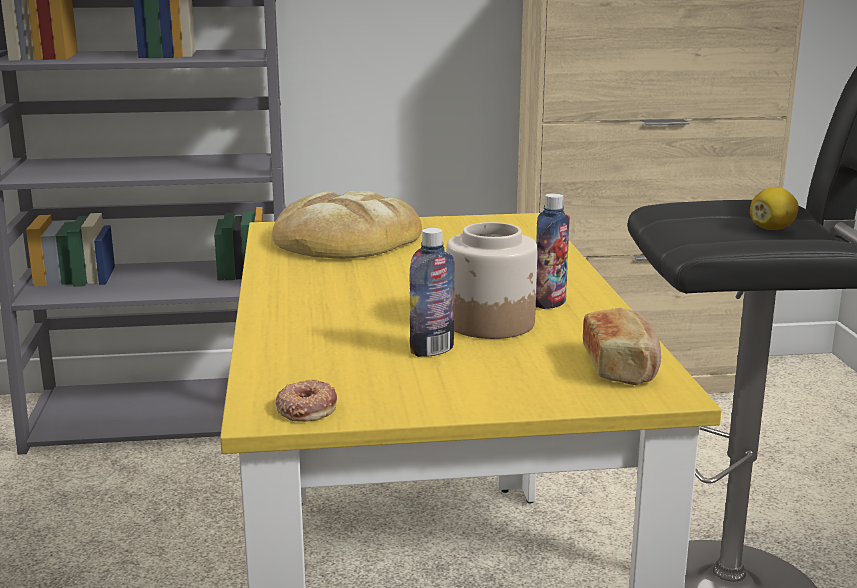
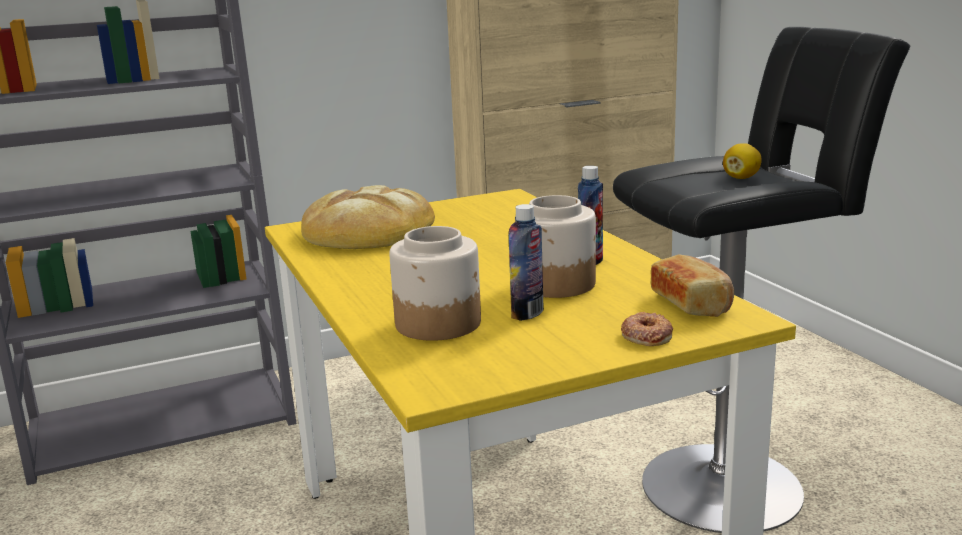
camera: 15 degrees left, 0 degrees up
donut [276,379,337,422] -> donut moved to [621,312,673,346]
none -> jar [389,226,481,341]

